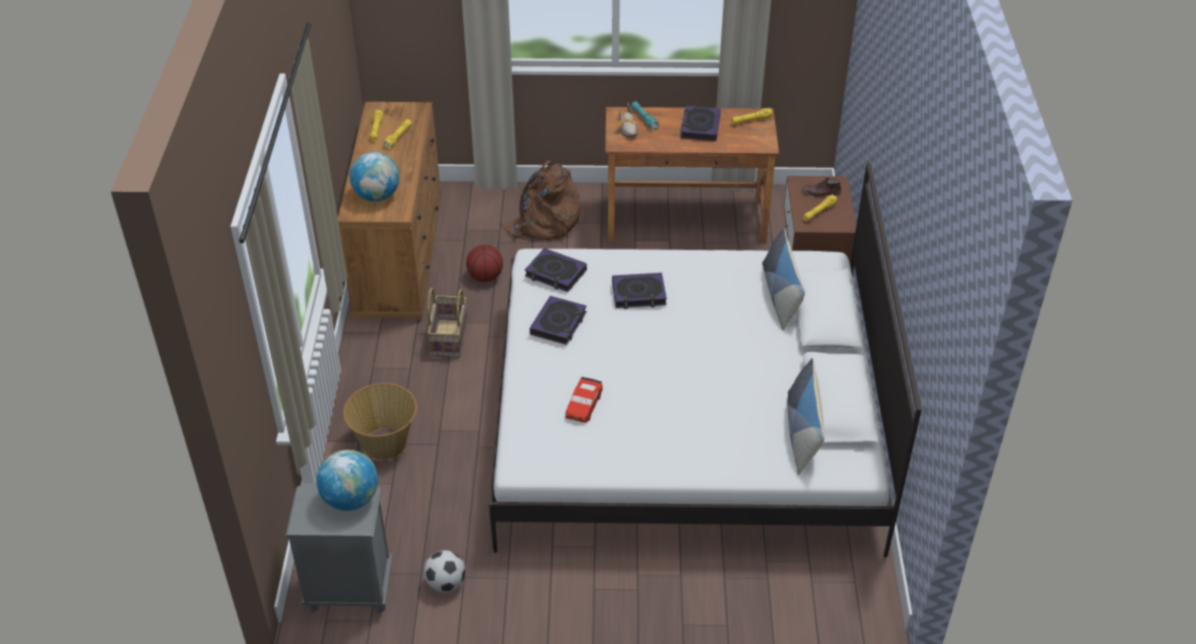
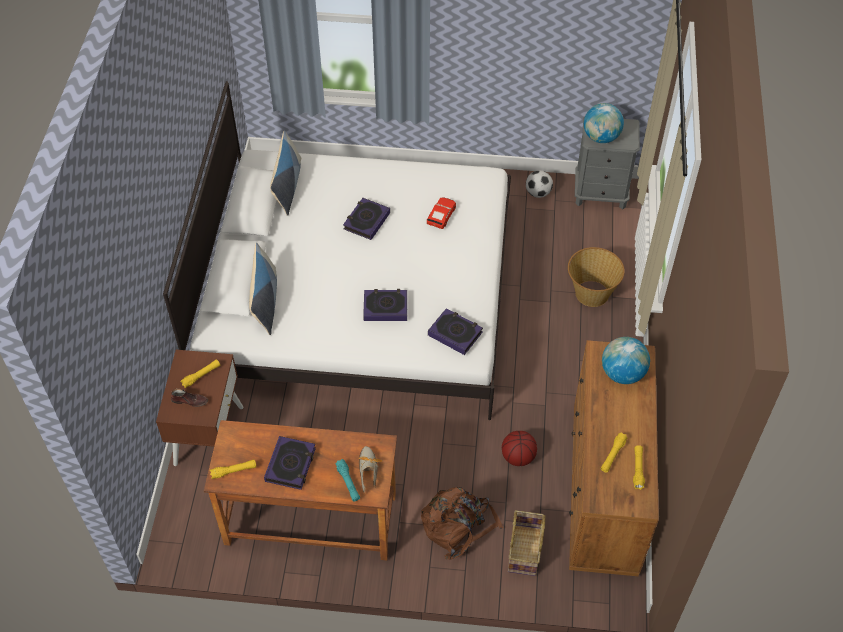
camera: 175 degrees left, 10 degrees up
basket [427,288,467,358] -> basket moved to [508,510,546,576]
book [530,296,587,345] -> book moved to [343,198,390,240]

